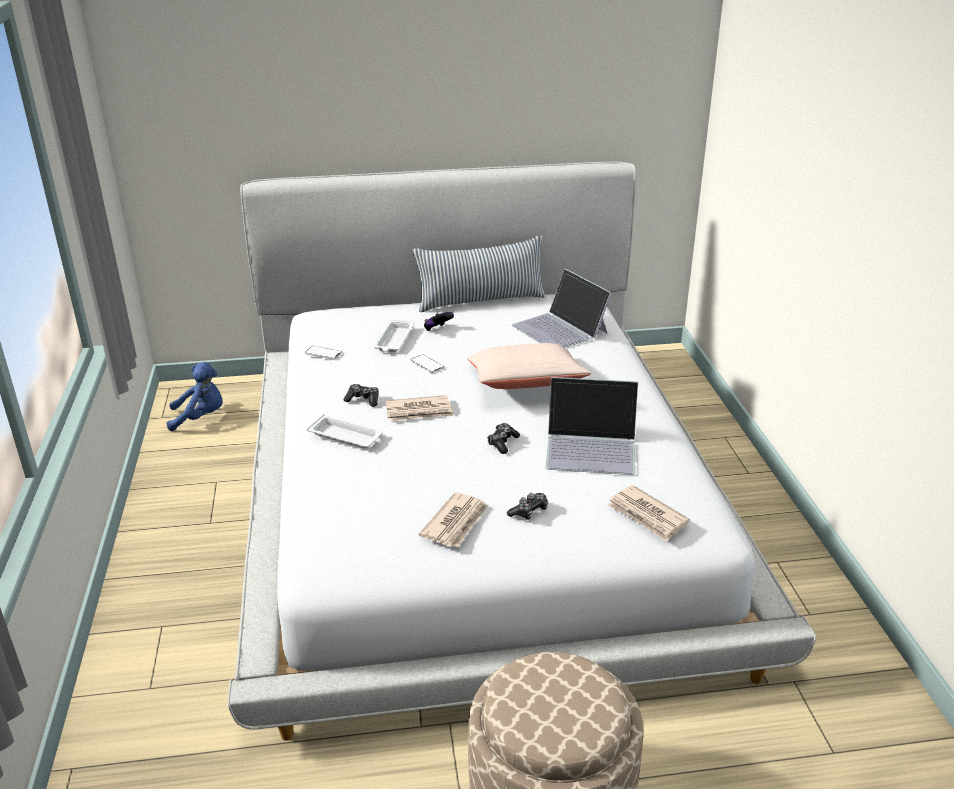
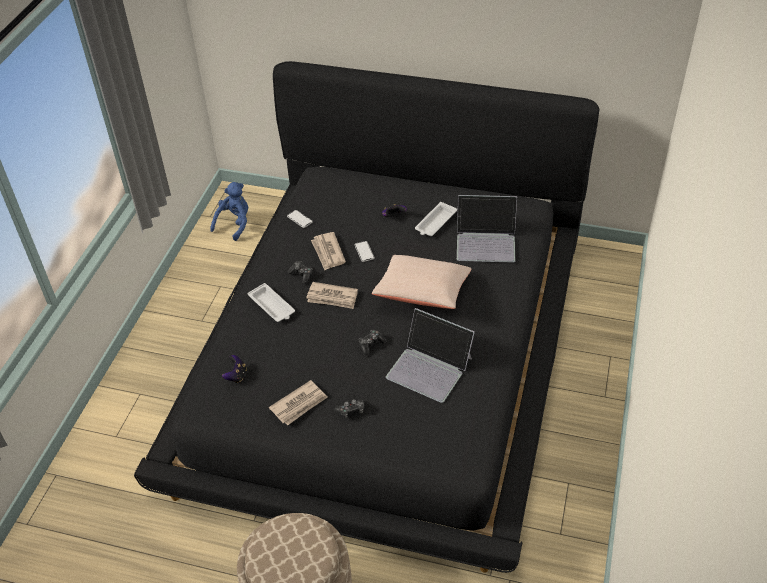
camera: 25 degrees right, 15 degrees up
blue plush toy [167,362,223,431] -> blue plush toy turned 75 degrees counterclockwise [210,182,248,241]
white bed [228,161,816,741] -> black bed [134,61,599,573]
white tray [373,319,415,352] -> white tray moved to [415,202,457,236]
pillow [413,236,546,312] -> none
laptop [512,269,612,348] -> laptop turned 75 degrees counterclockwise [457,195,517,263]
newspaper [608,485,690,541] -> newspaper moved to [311,232,346,270]
none -> game controller [222,355,247,383]

